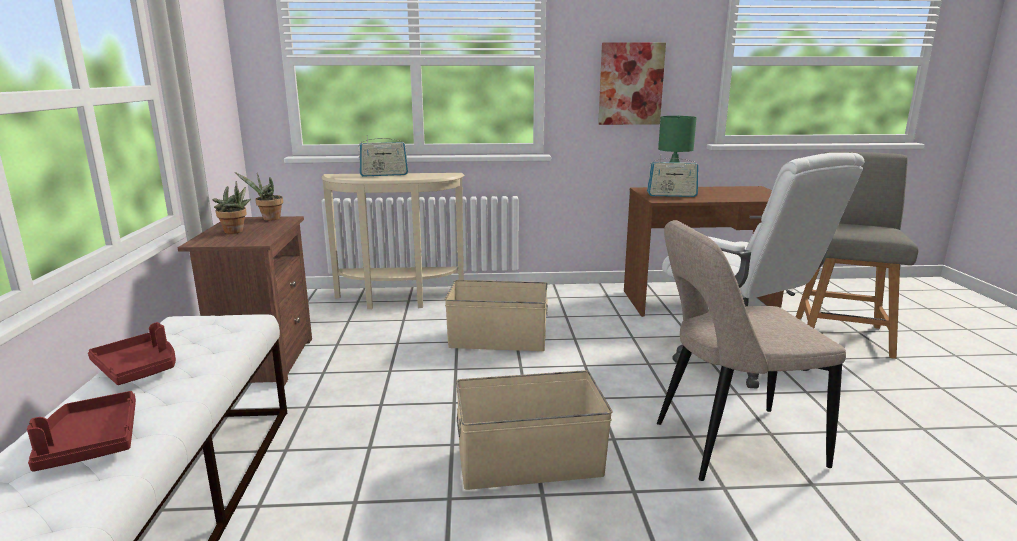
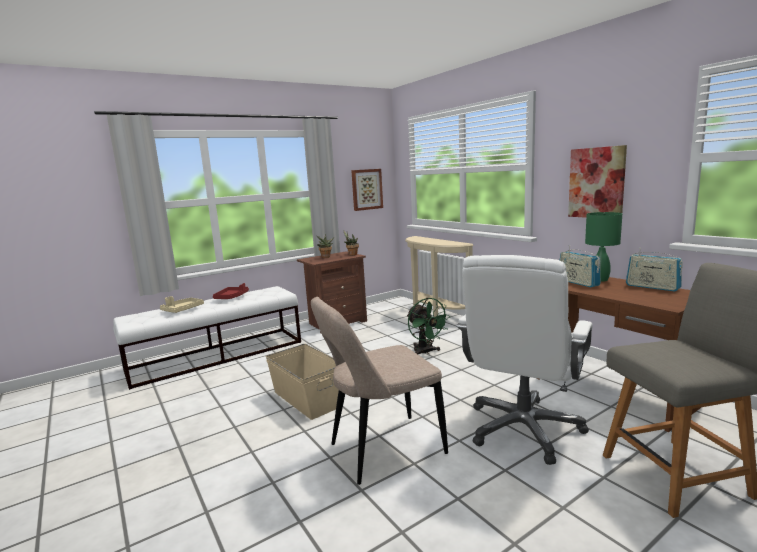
camera: 60 degrees right, 5 degrees down
red tray [27,391,136,472] -> beige tray [160,296,204,313]
radio [358,135,408,176] -> radio moved to [626,248,683,291]
beige storage box [445,280,548,351] -> green fan [407,298,451,354]
beige chair [657,220,846,481] -> beige chair turned 75 degrees counterclockwise [311,297,448,485]
none -> picture [351,169,383,211]

